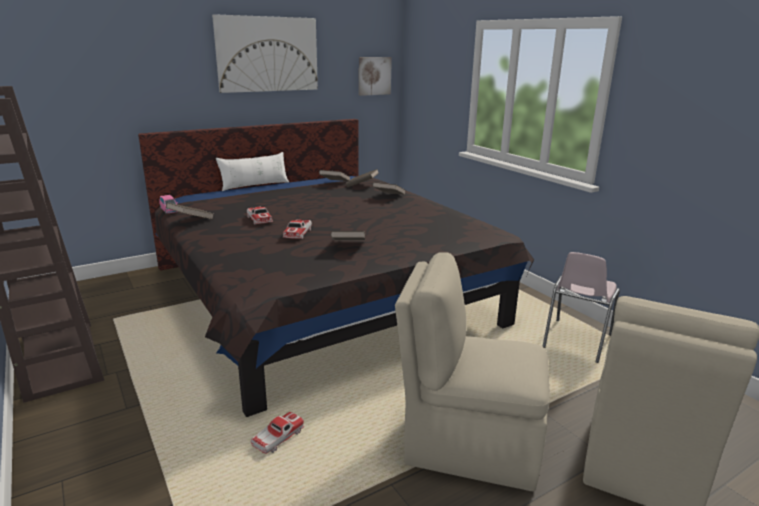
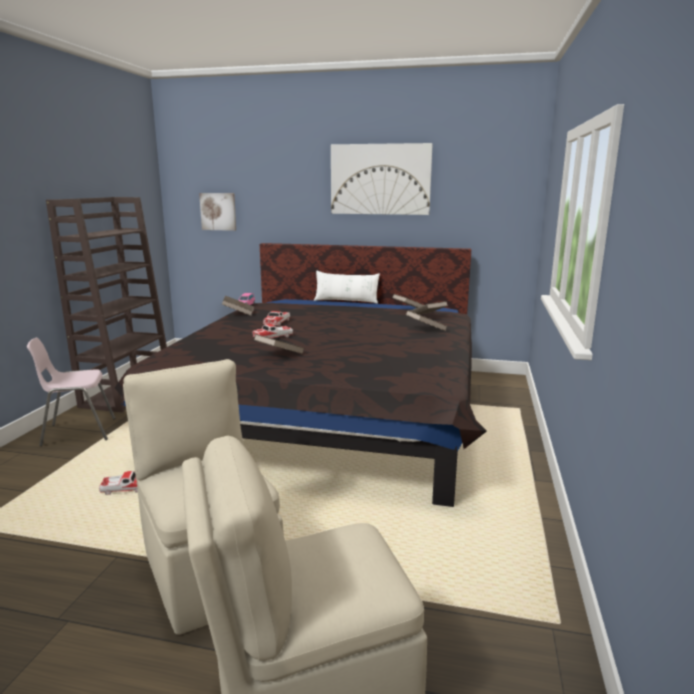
camera: 45 degrees right, 5 degrees down
picture [359,57,392,96] -> picture moved to [199,193,236,231]
pink chair [542,252,620,363] -> pink chair moved to [27,338,115,446]

